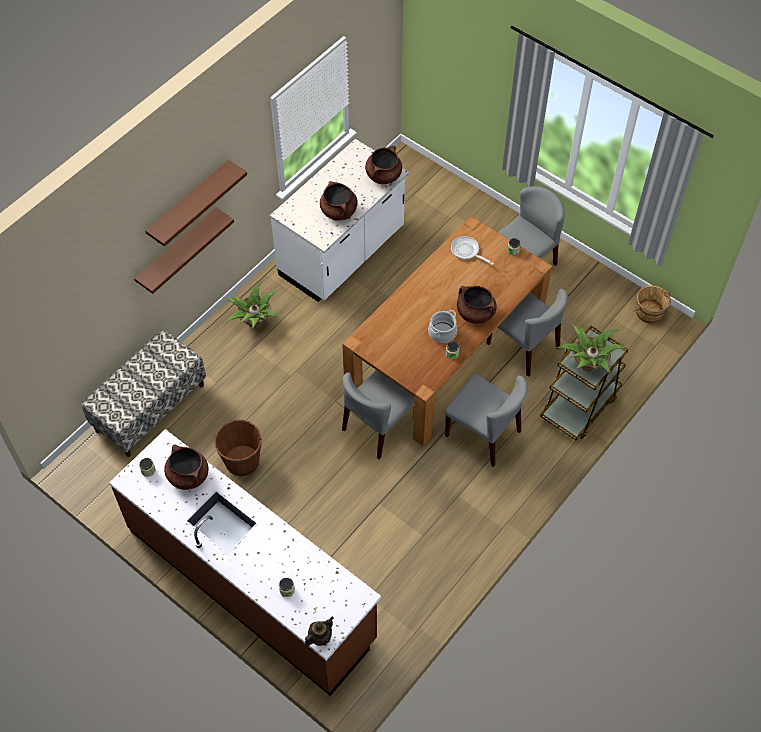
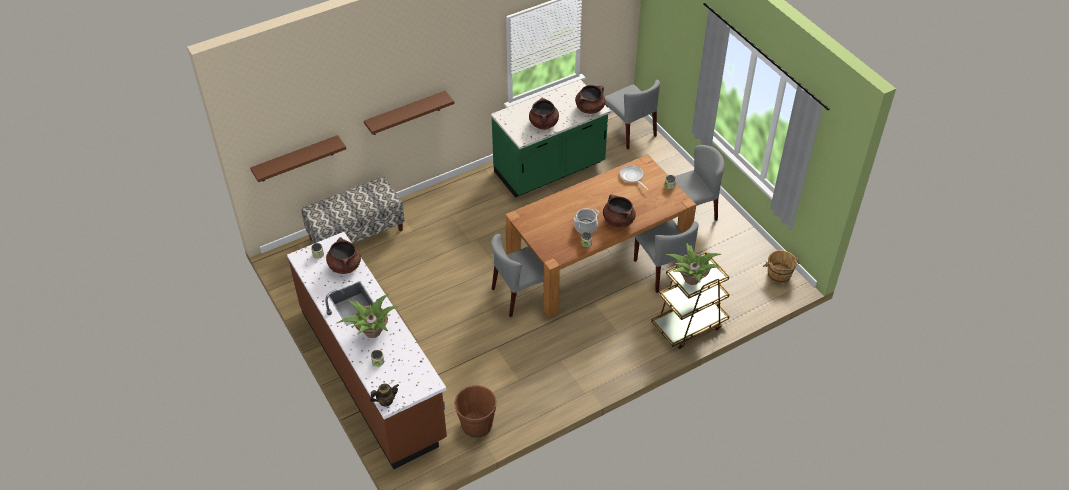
camera: 20 degrees right, 10 degrees down
brown shelf [145,160,247,247] -> brown shelf moved to [250,135,346,182]
brown bucket [214,420,262,476] -> brown bucket moved to [454,385,496,438]
potted plant [225,281,278,328] -> potted plant moved to [338,294,398,338]
white counter [270,139,409,302] -> green counter [491,80,611,198]
grey chair [445,374,528,467] -> grey chair moved to [605,80,660,149]

